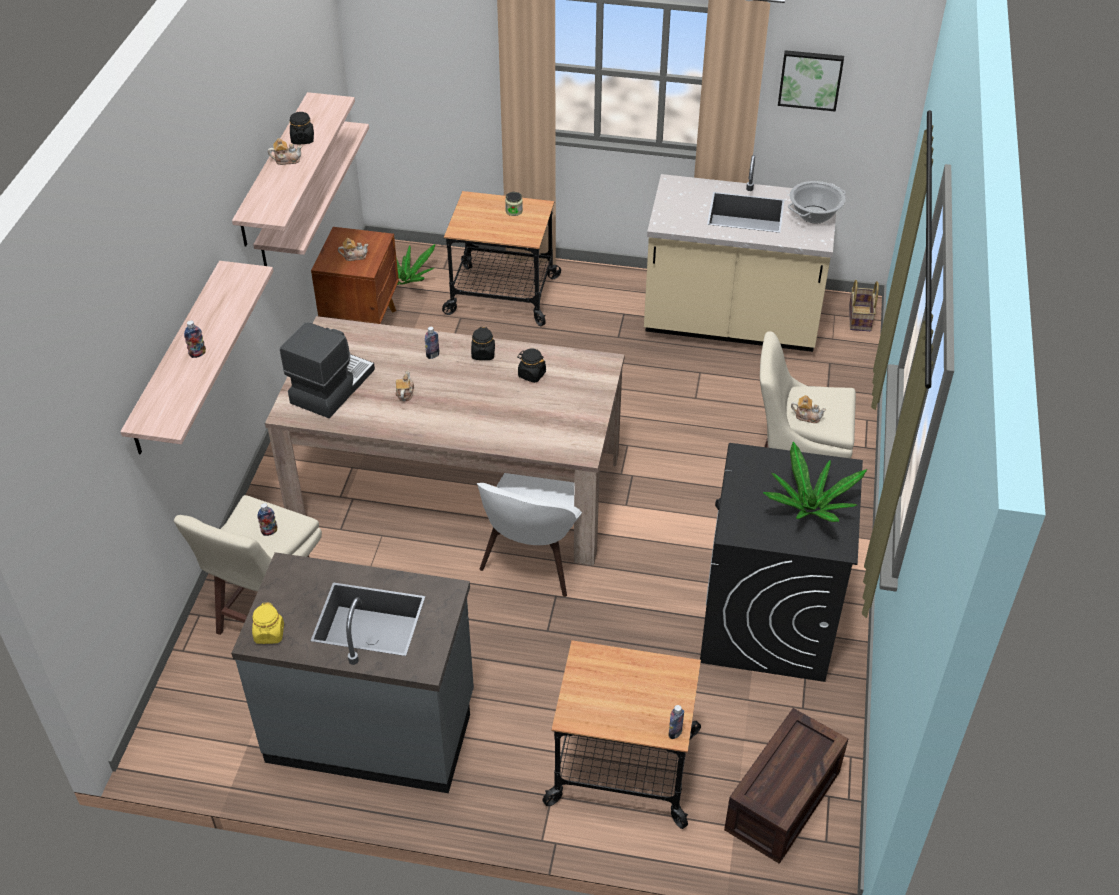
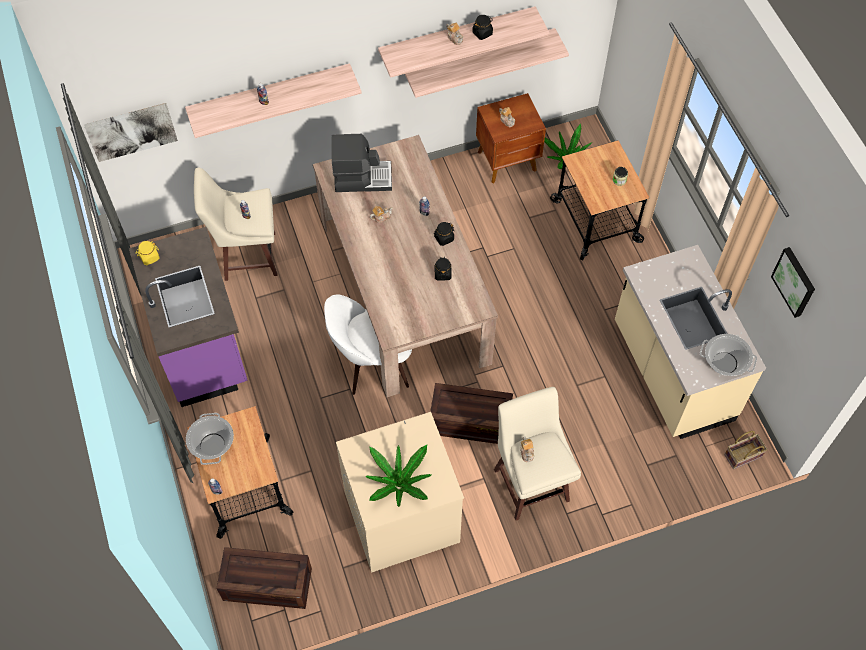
camera: 60 degrees right, 15 degrees up
grey counter [231,552,474,793] -> purple counter [129,227,247,407]
black washing machine [700,443,863,682] -> beige washing machine [336,412,464,573]
none -> picture [84,103,178,162]
none -> cooking pot [186,413,234,465]
none -> crate [430,383,513,444]

